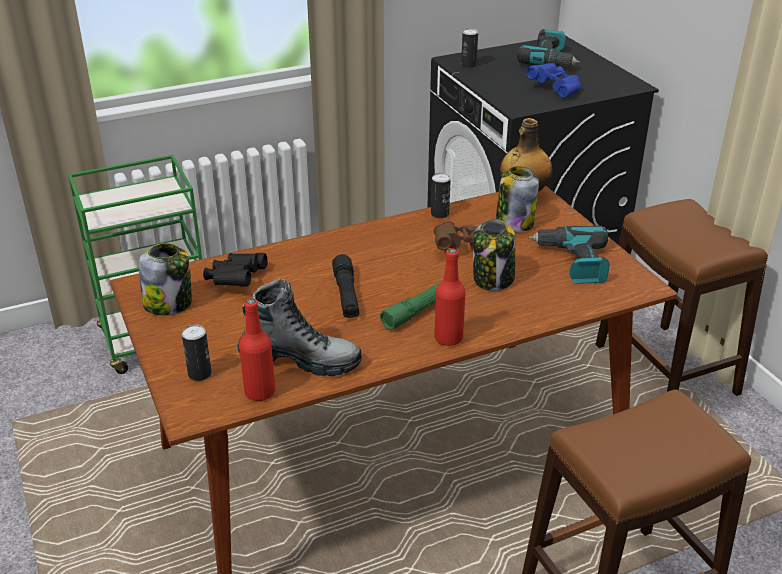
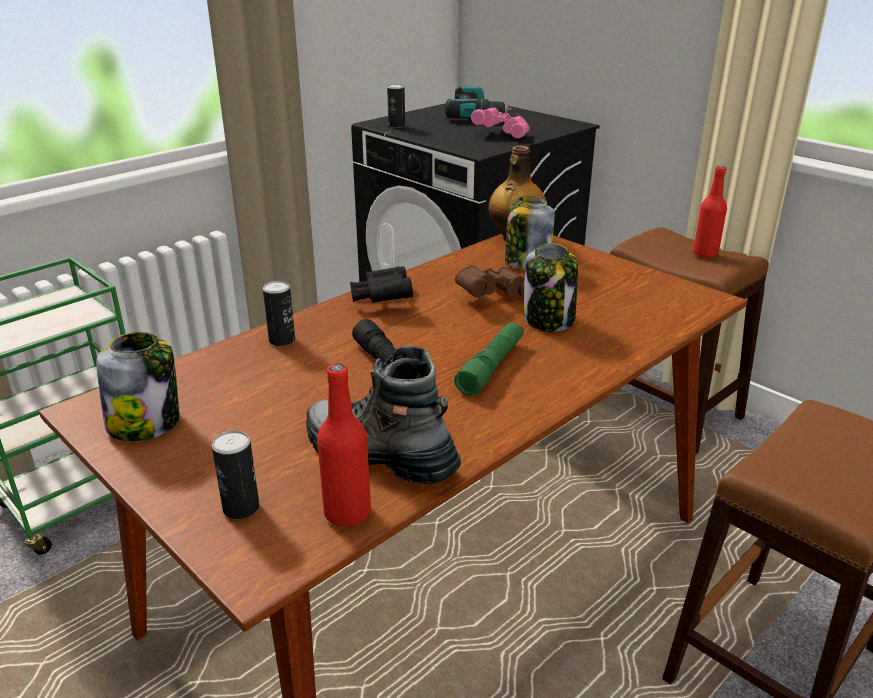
camera: 20 degrees left, 5 degrees down
black binoculars [203,253,268,286] -> black binoculars moved to [350,266,413,303]
boot [238,279,362,376] -> boot turned 135 degrees counterclockwise [306,346,461,484]
can [431,173,451,218] -> can moved to [263,281,295,346]
red bottle [434,248,466,346] -> red bottle moved to [693,166,727,257]
blue binoculars [526,63,581,98] -> pink binoculars [471,107,530,138]
power drill [529,226,609,284] -> none

